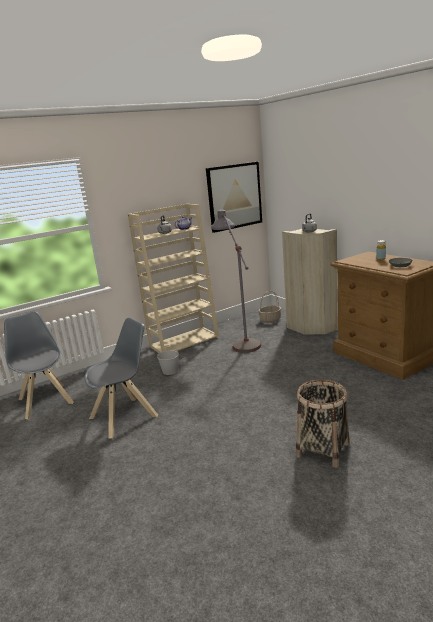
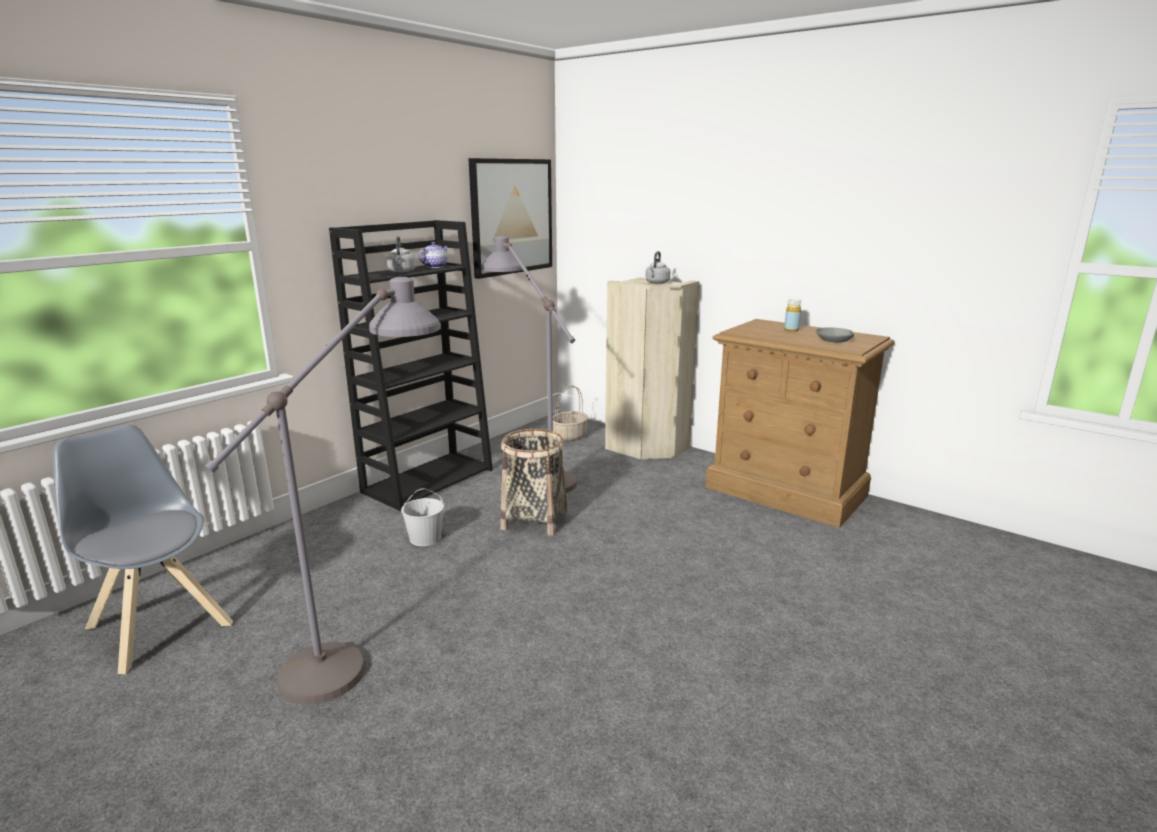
camera: 20 degrees left, 0 degrees up
grey chair [84,318,158,439] -> grey floor lamp [204,277,440,705]
beige bookcase [128,204,219,354] -> black bookcase [329,220,493,511]
basket [296,380,350,468] -> basket moved to [500,429,567,536]

